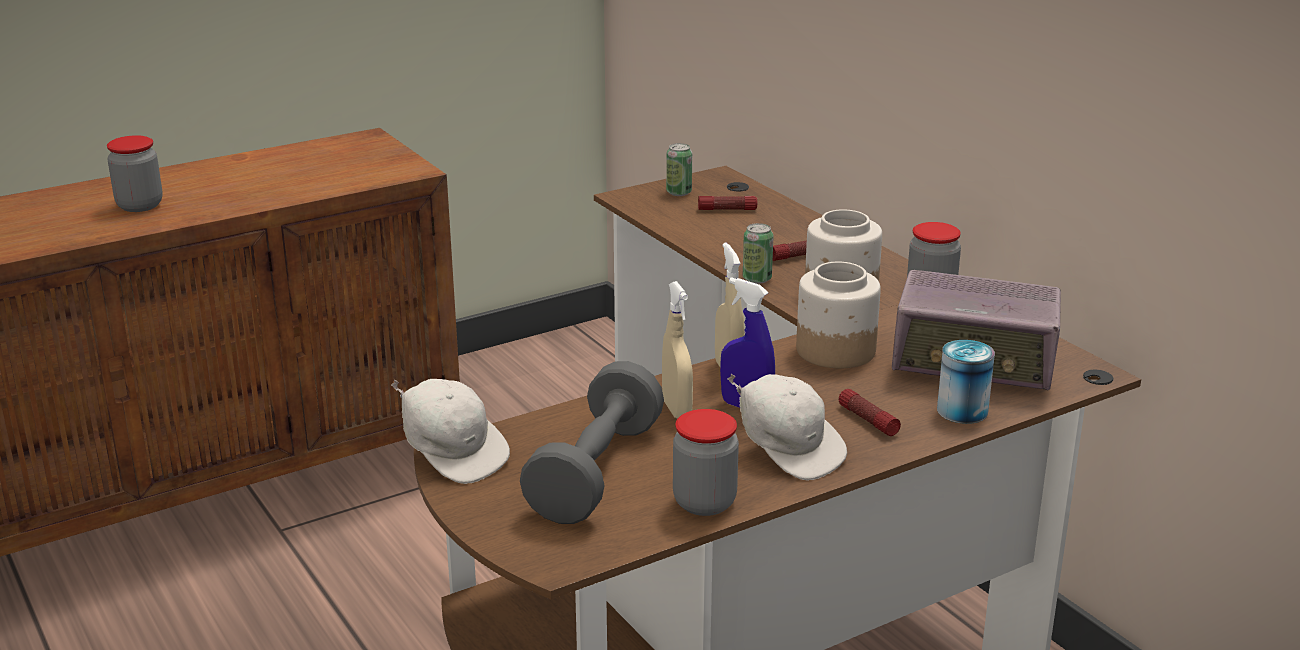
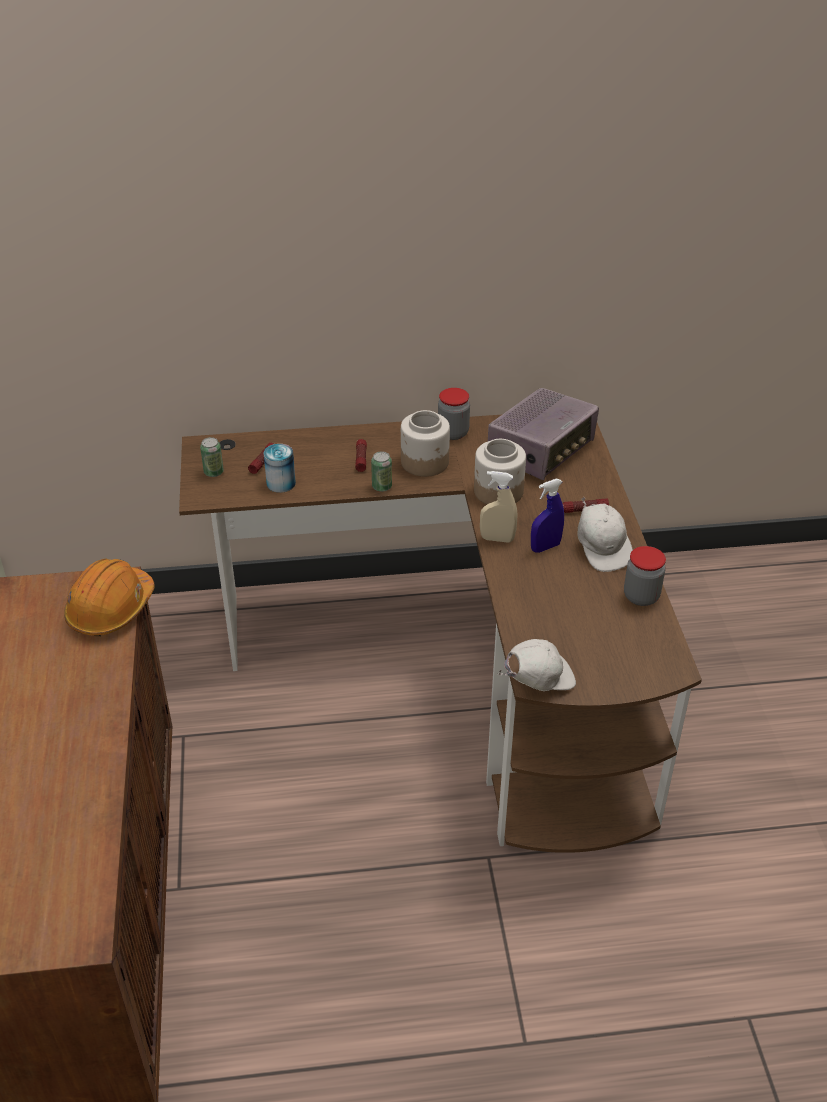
camera: 65 degrees left, 15 degrees up
jar [107,135,163,212] -> none
grey dumbbell [520,361,664,524] -> none
beige spray bottle [662,281,693,419] -> none
white cap [727,374,847,481] -> white cap turned 90 degrees clockwise [577,497,633,572]
can [937,340,995,424] -> can moved to [263,444,296,493]
none -> orange hard hat [64,559,155,636]

